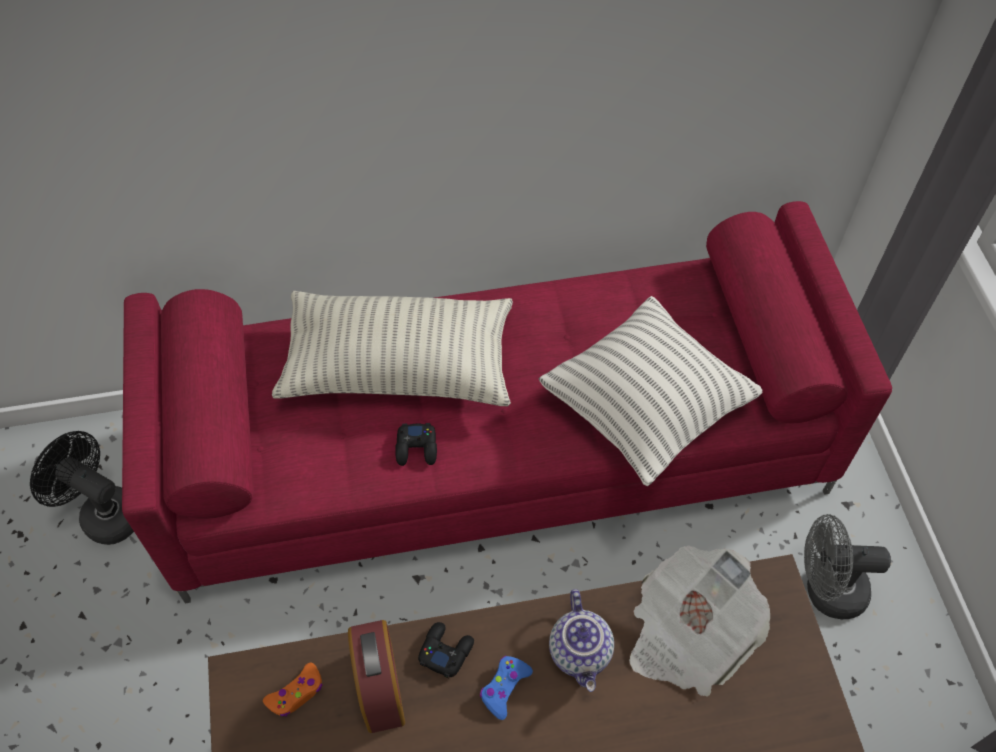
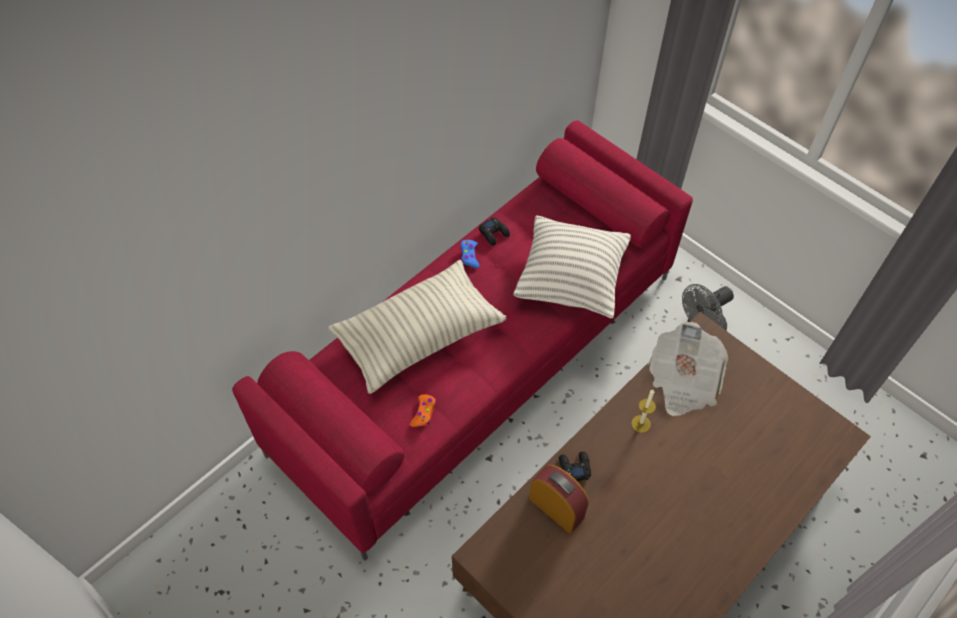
camera: 35 degrees left, 0 degrees up
black fan [30,431,134,545] -> none
orange game controller [263,663,322,717] -> orange game controller moved to [410,394,436,427]
black game controller [395,423,437,466] -> black game controller moved to [479,217,510,246]
blue game controller [480,656,533,720] -> blue game controller moved to [460,240,480,268]
teapot [549,589,614,692] -> candle [631,390,656,433]

